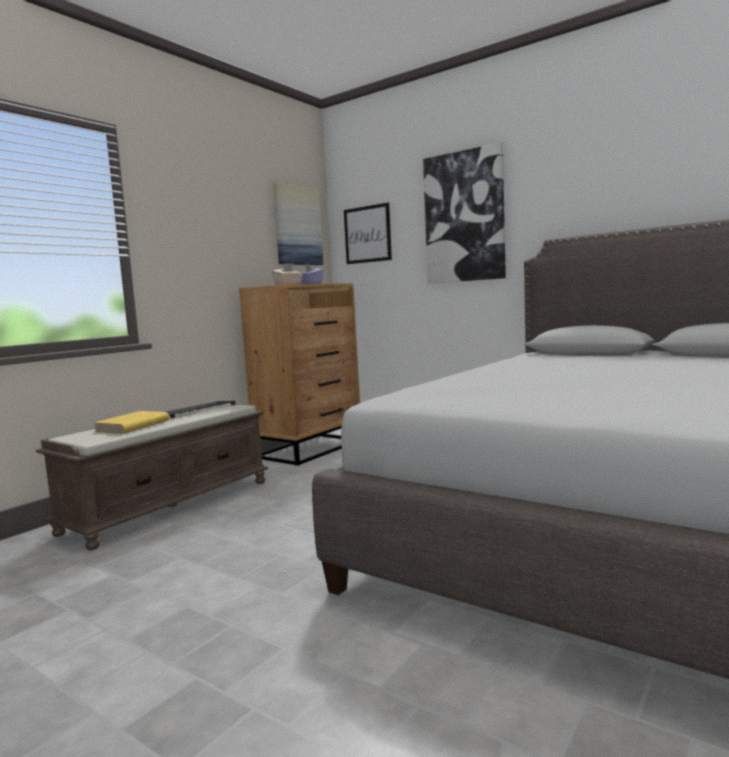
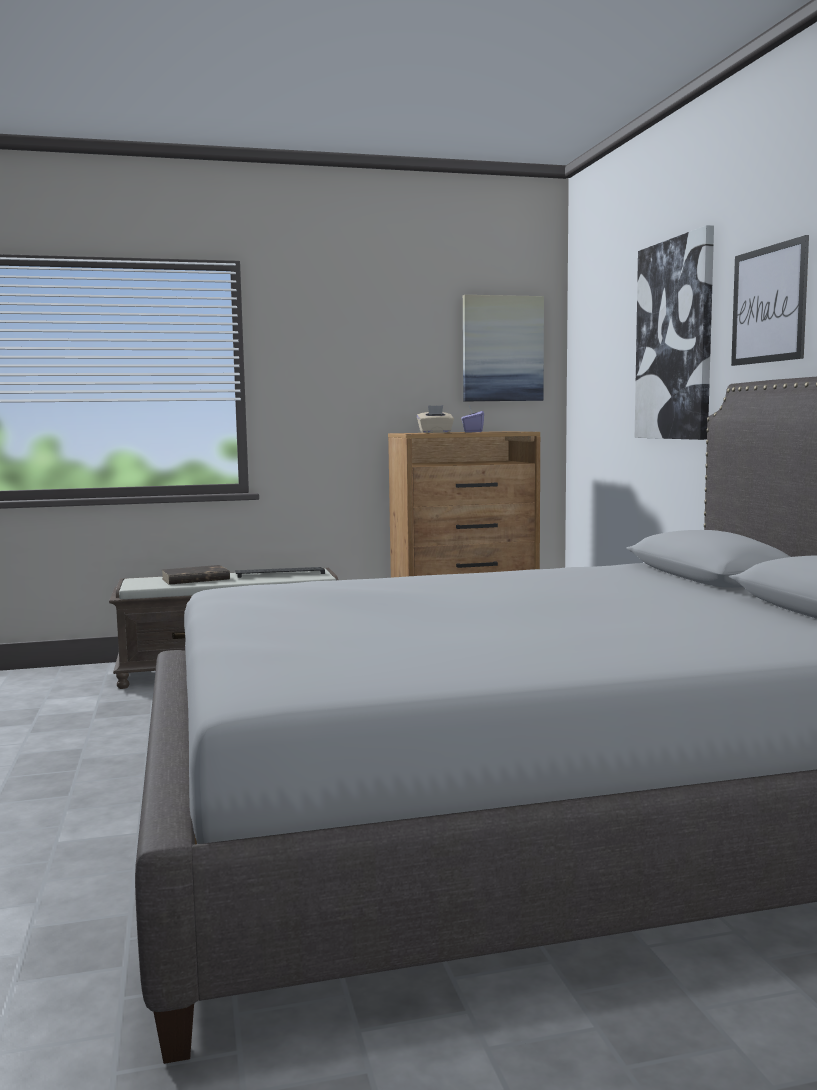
camera: 40 degrees right, 0 degrees up
yellow book [94,411,169,434] -> brown book [162,565,230,585]
picture [344,203,392,264] -> picture moved to [731,235,809,366]

